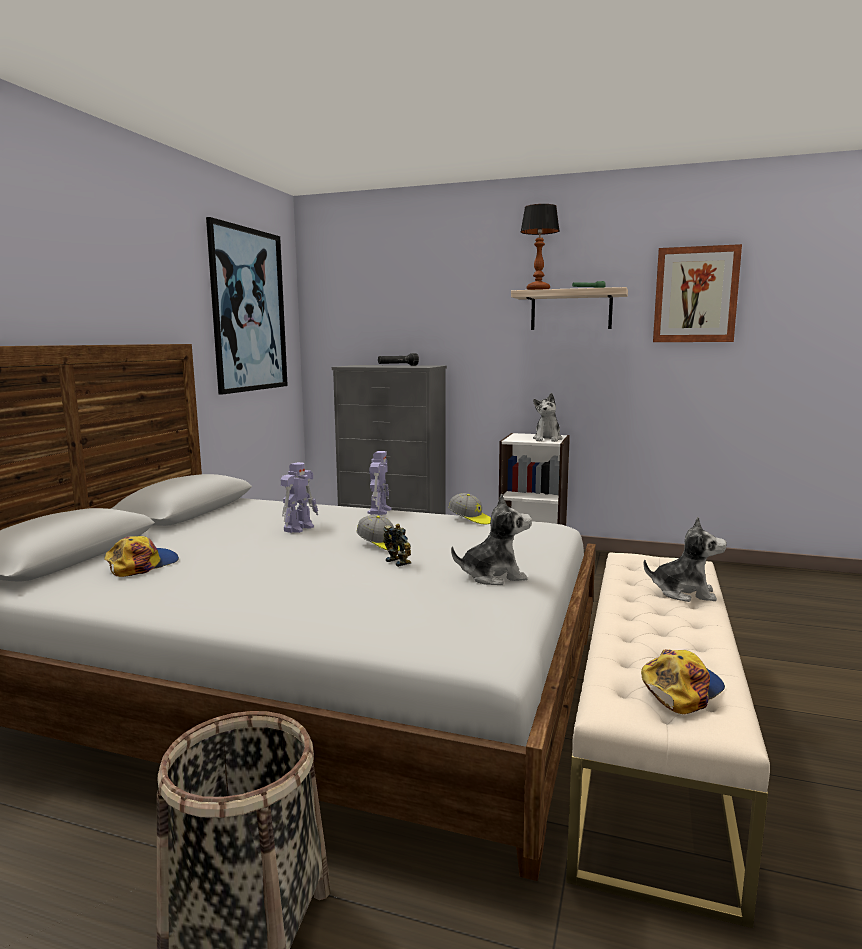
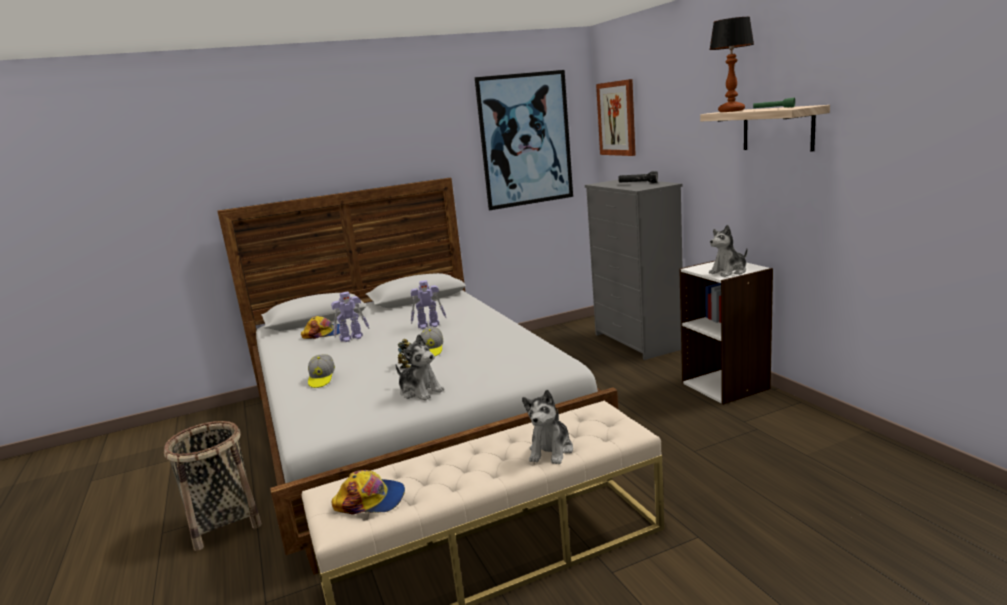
camera: 50 degrees right, 5 degrees up
toy robot [368,451,391,515] -> toy robot moved to [331,291,370,342]
cap [448,493,491,525] -> cap moved to [308,354,335,388]
plush toy [643,517,727,602] -> plush toy turned 45 degrees clockwise [522,390,573,464]
picture [653,244,742,342] -> picture moved to [596,79,636,156]

